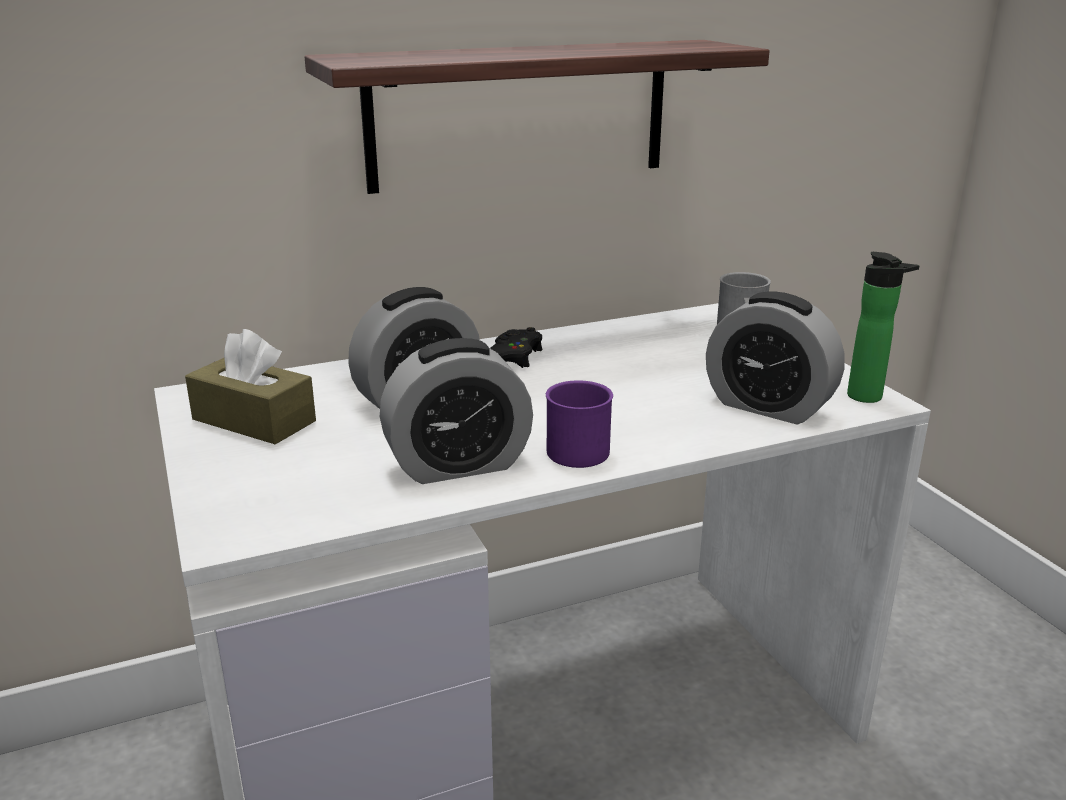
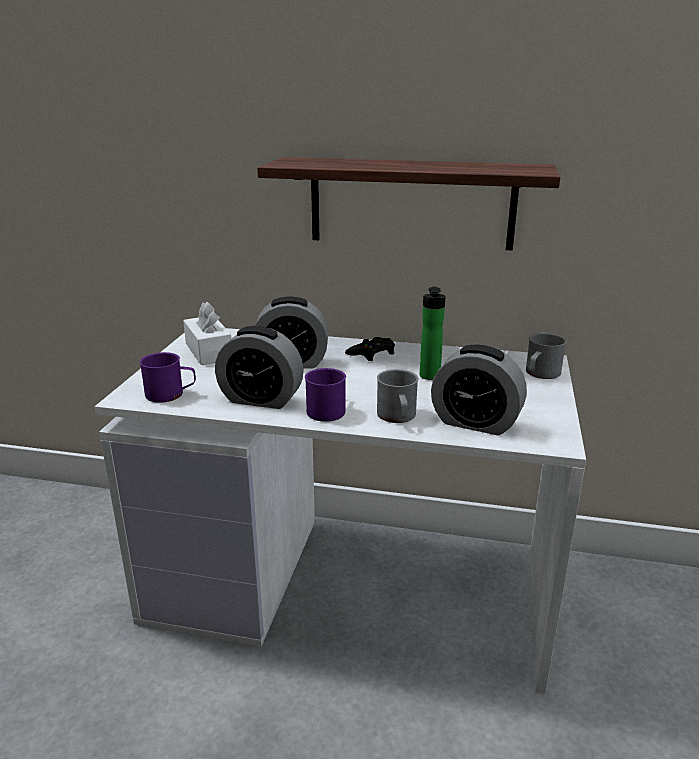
camera: 35 degrees right, 0 degrees up
brown tissue box [185,329,316,444] -> white tissue box [183,301,232,365]
alarm clock [706,292,845,424] -> alarm clock turned 45 degrees counterclockwise [431,345,527,436]
bottle [847,252,920,403] -> bottle moved to [420,286,446,380]
none -> purple mug [139,352,196,403]
none -> grey mug [377,369,418,423]

